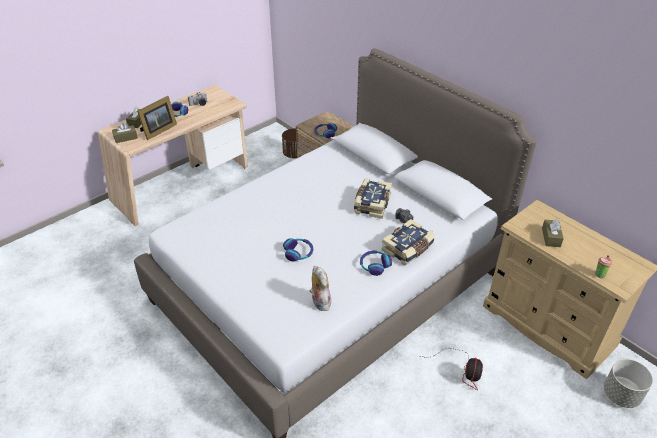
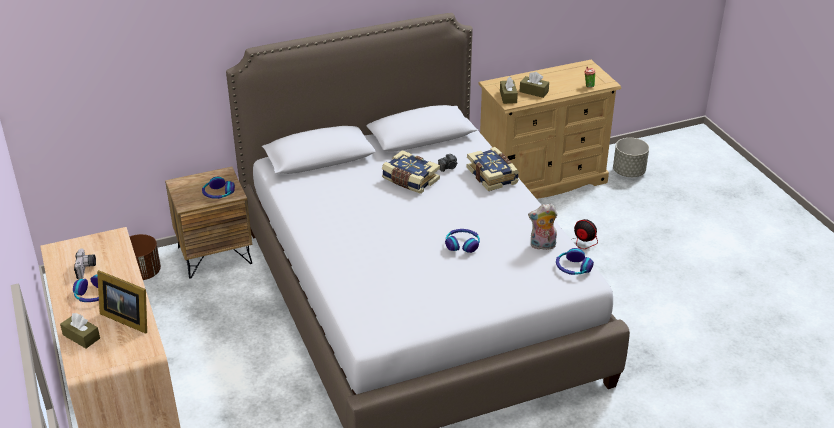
camera: 70 degrees left, 5 degrees down
brown tissue box [112,123,138,143] -> brown tissue box moved to [500,77,518,104]
picture frame [137,96,177,140] -> picture frame turned 150 degrees clockwise [97,270,147,334]
headphones [360,250,392,276] -> headphones moved to [556,248,594,275]

